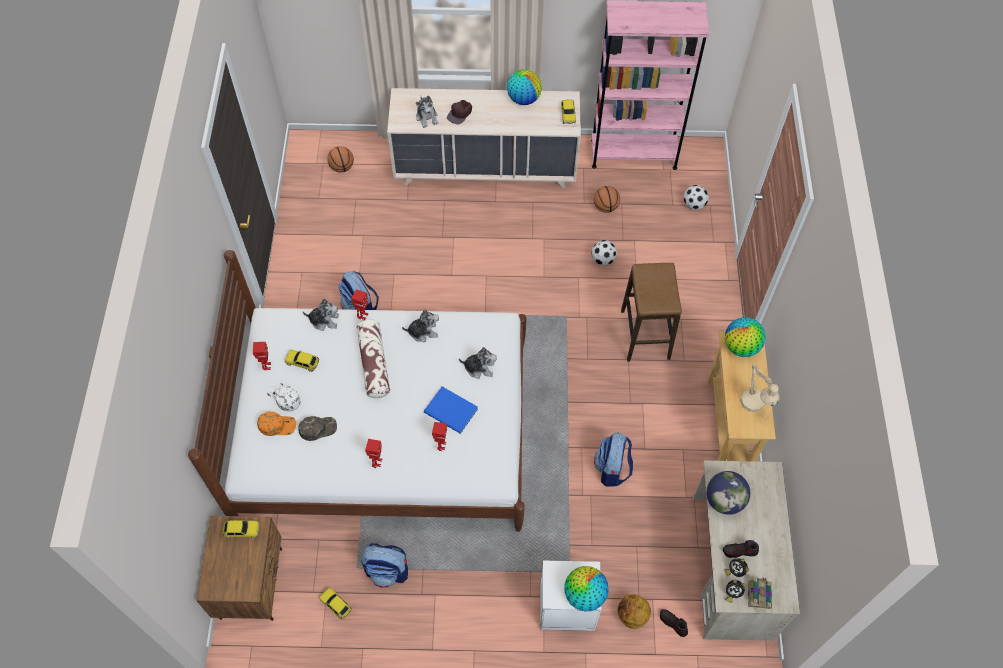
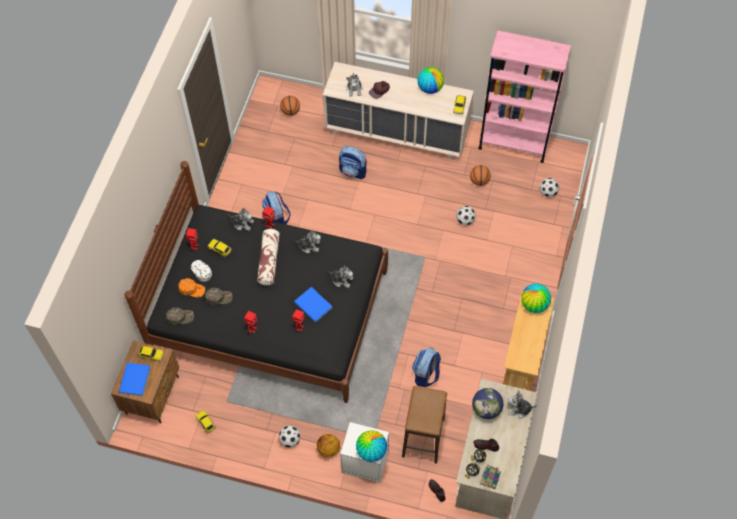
camera: 15 degrees right, 0 degrees up
white bed [188,250,526,532] -> black bed [124,161,388,403]
backpack [361,543,408,588] -> backpack moved to [339,146,367,179]
basketball [618,594,651,629] -> basketball moved to [317,434,340,458]
stool [621,263,682,362] -> stool moved to [402,386,447,464]
beige table lamp [740,364,779,412] -> none
none -> blue book [119,363,151,396]
none -> green cap [166,308,194,325]
none -> football [279,425,301,448]
none -> plush toy [508,390,537,418]

